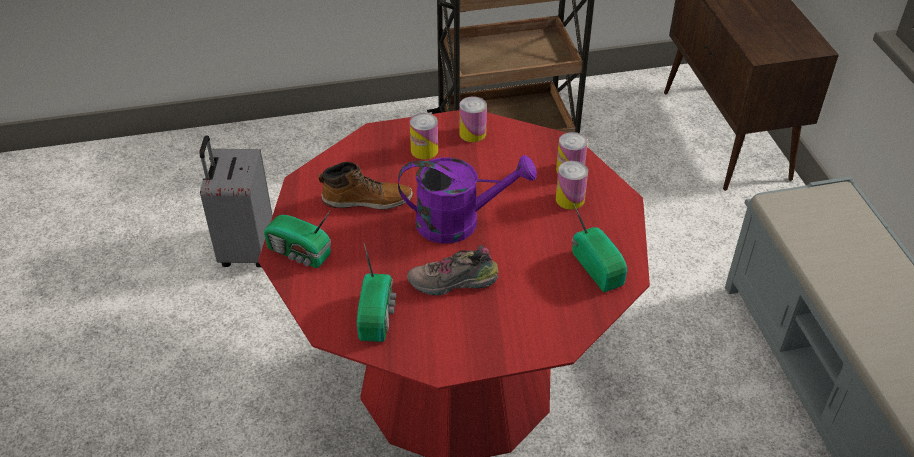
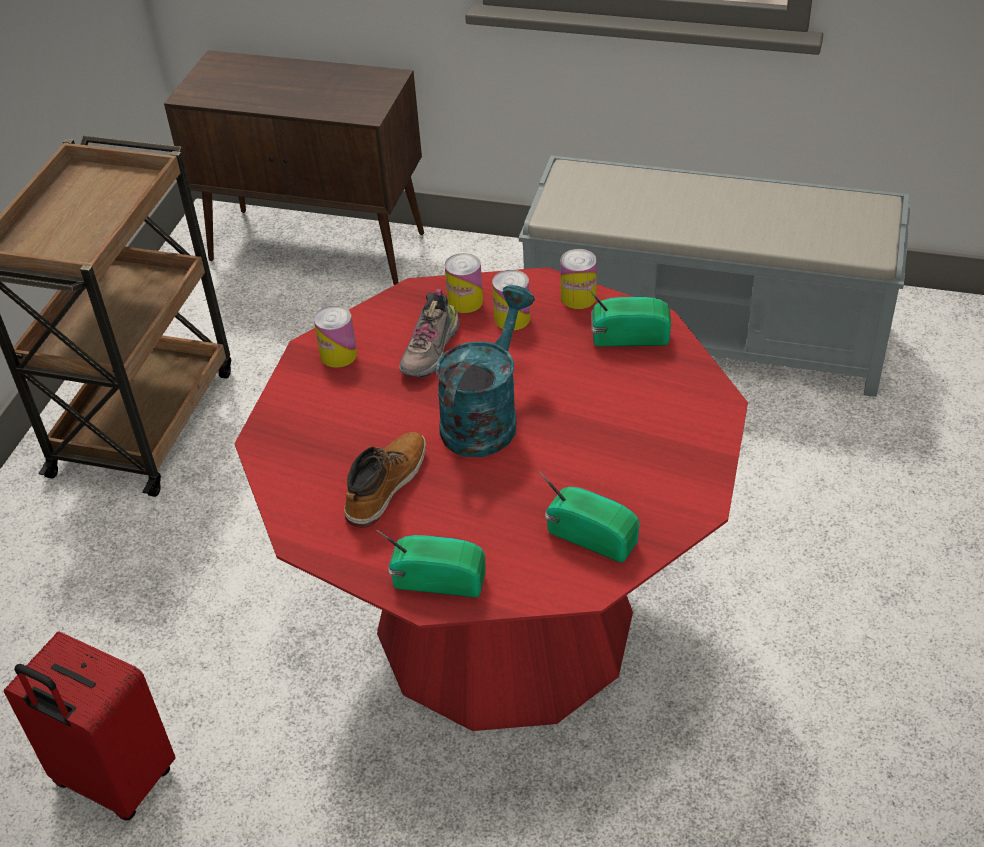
camera: 60 degrees left, 0 degrees up
grey suitcase [200,135,273,267] -> red suitcase [4,631,176,821]
radio [264,210,331,268] -> radio turned 135 degrees counterclockwise [376,529,486,598]
purple watering can [398,155,537,244] -> turquoise watering can [436,285,535,457]
shoe [407,245,499,295] -> shoe moved to [399,289,459,377]
can [410,113,438,159] -> can moved to [560,249,597,309]

